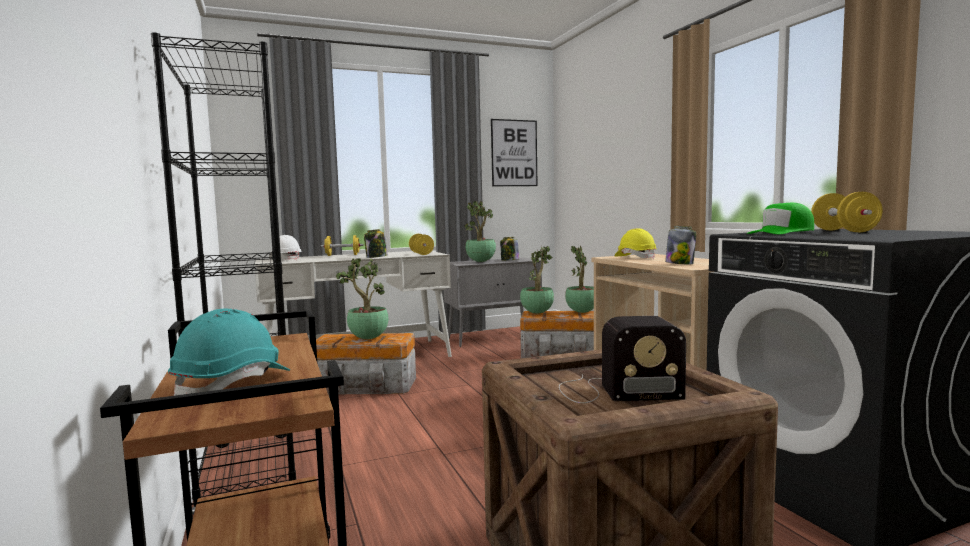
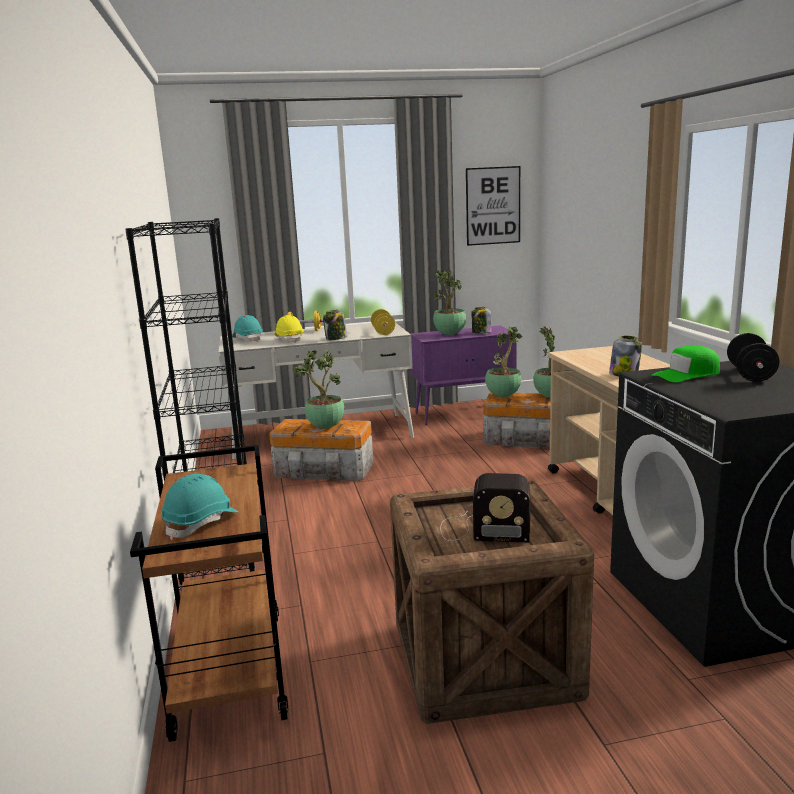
camera: 10 degrees right, 10 degrees up
white hard hat [269,235,301,260] -> turquoise hard hat [232,315,263,342]
grey cabinet [444,258,542,347] -> purple cabinet [410,325,516,425]
yellow hard hat [614,228,657,259] -> yellow hard hat moved to [275,315,304,343]
yellow dumbbell [811,192,883,232] -> black dumbbell [727,333,779,382]

